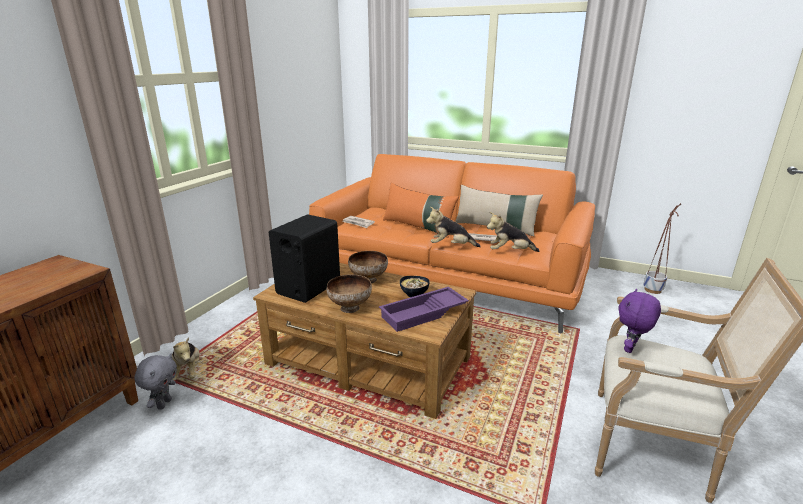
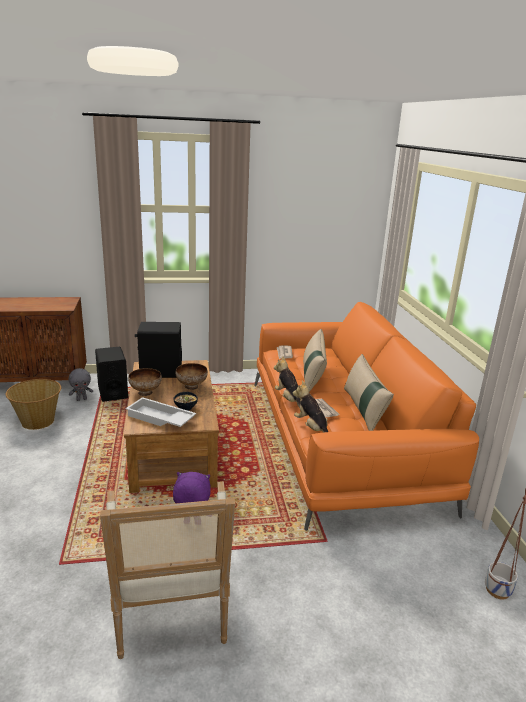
camera: 55 degrees right, 0 degrees up
plush toy [172,337,200,381] -> black speaker [95,347,128,402]
purple tray [379,287,469,332] -> white tray [125,397,196,427]
orange pillow [383,183,459,238] -> beige pillow [303,329,327,392]
none -> basket [6,379,61,430]

